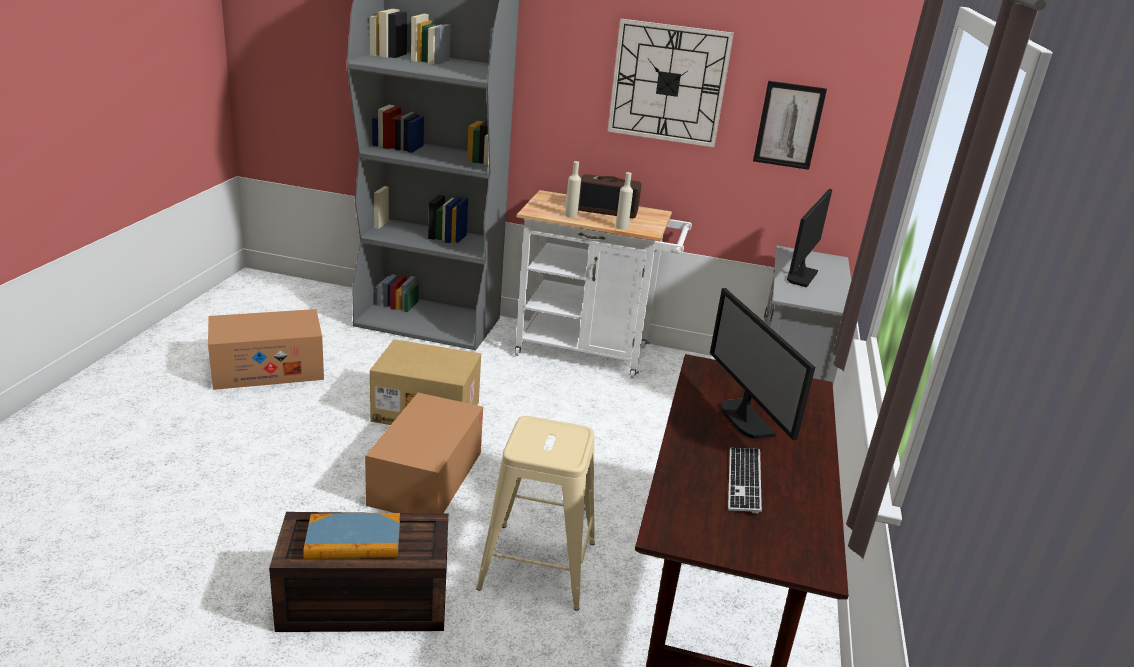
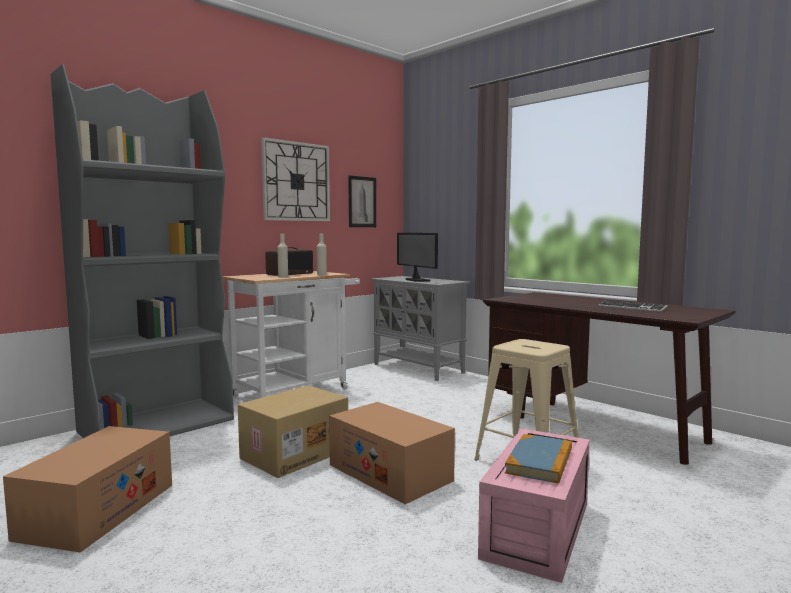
camera: 55 degrees left, 20 degrees down
brown storage box [269,512,448,632] -> pink storage box [478,428,590,583]
monitor [710,288,815,440] -> none

